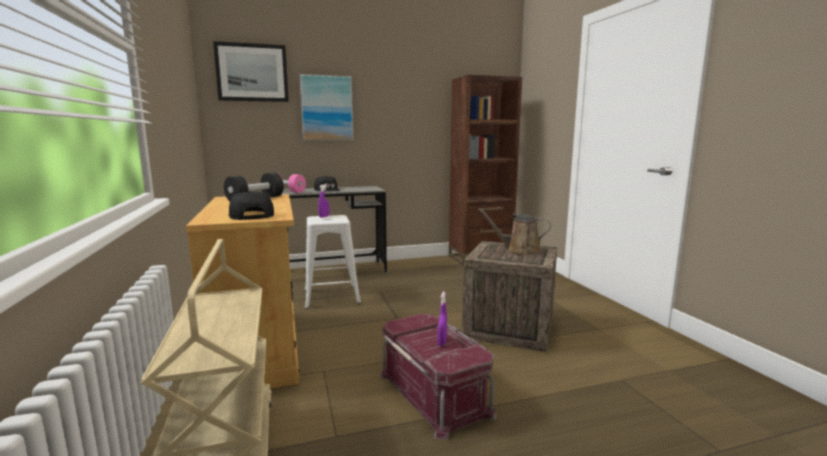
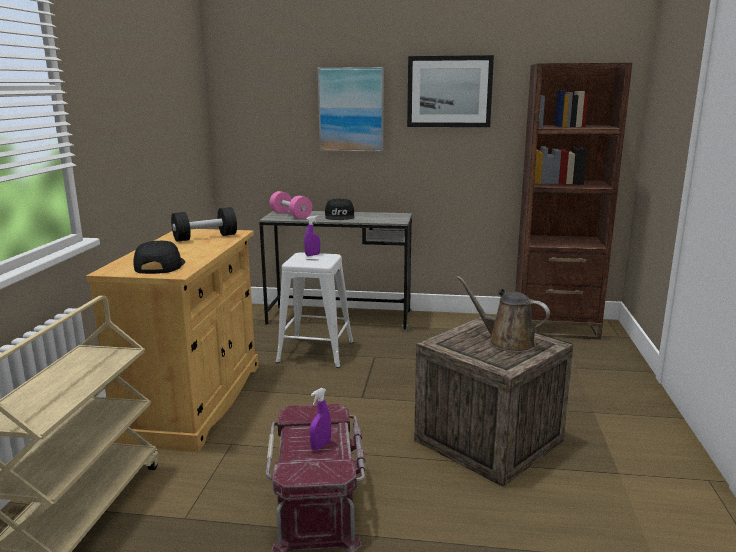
camera: 25 degrees right, 5 degrees up
picture [213,41,289,102] -> picture moved to [407,55,494,127]

